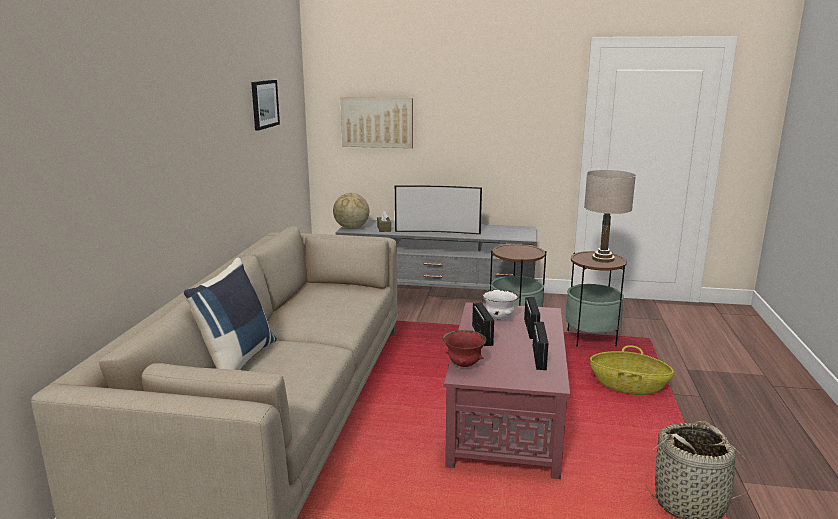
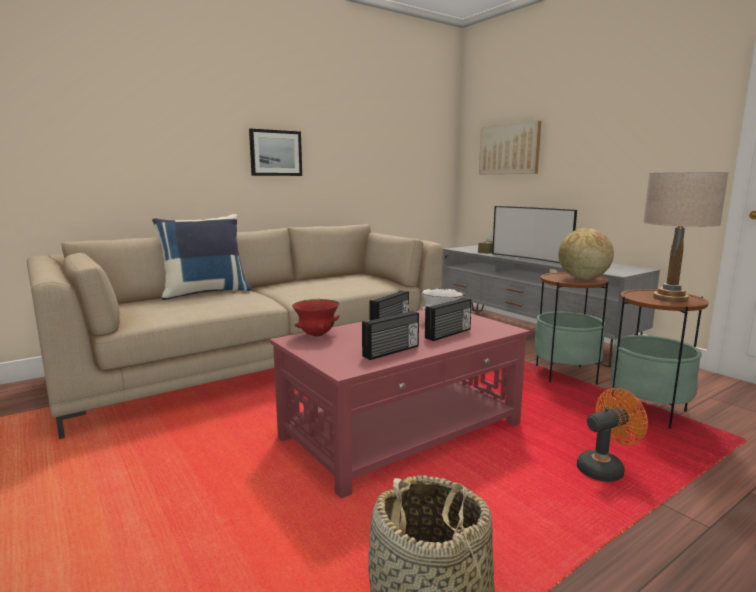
camera: 45 degrees right, 5 degrees down
picture [251,80,280,130] -> picture moved to [249,129,302,176]
globe [333,193,369,229] -> globe moved to [558,228,614,280]
basket [590,345,674,395] -> orange fan [577,388,648,482]

